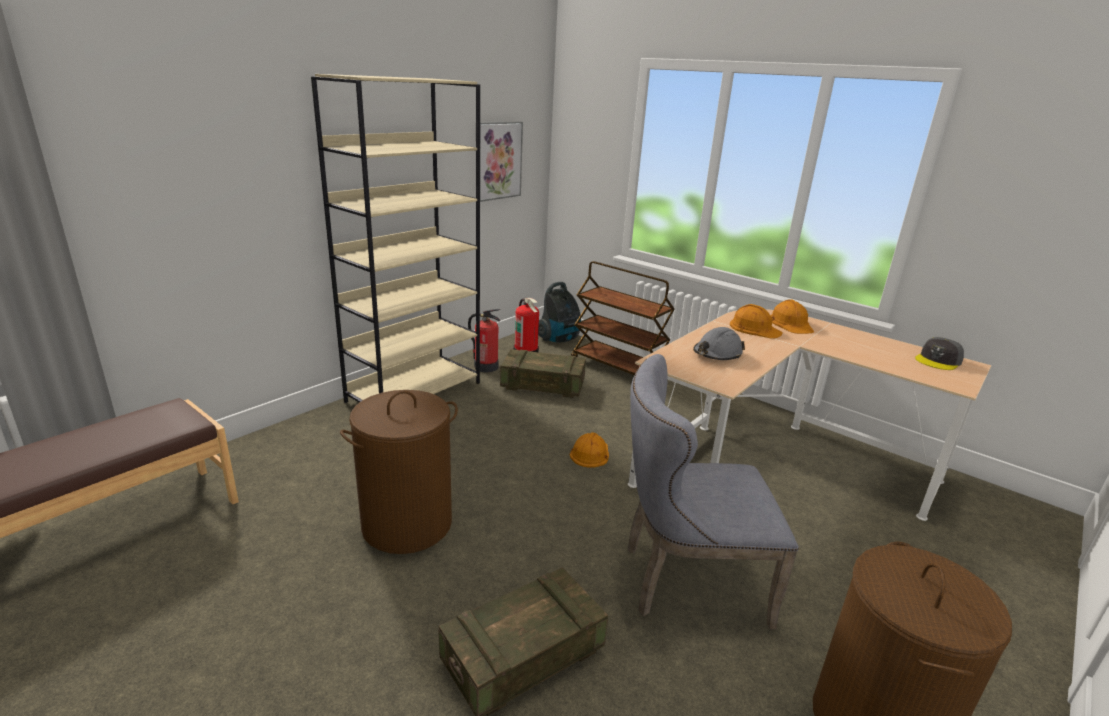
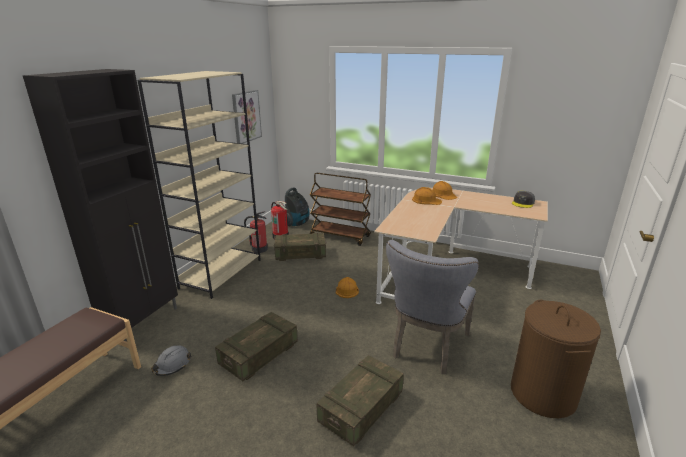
camera: 15 degrees left, 0 degrees up
brown laundry basket [340,390,458,554] -> crate [215,312,298,381]
grey chair [628,354,799,629] -> grey chair turned 45 degrees counterclockwise [386,240,479,374]
grey hard hat [693,327,745,360] -> grey hard hat moved to [151,345,192,376]
none -> black cabinet [23,69,178,342]

